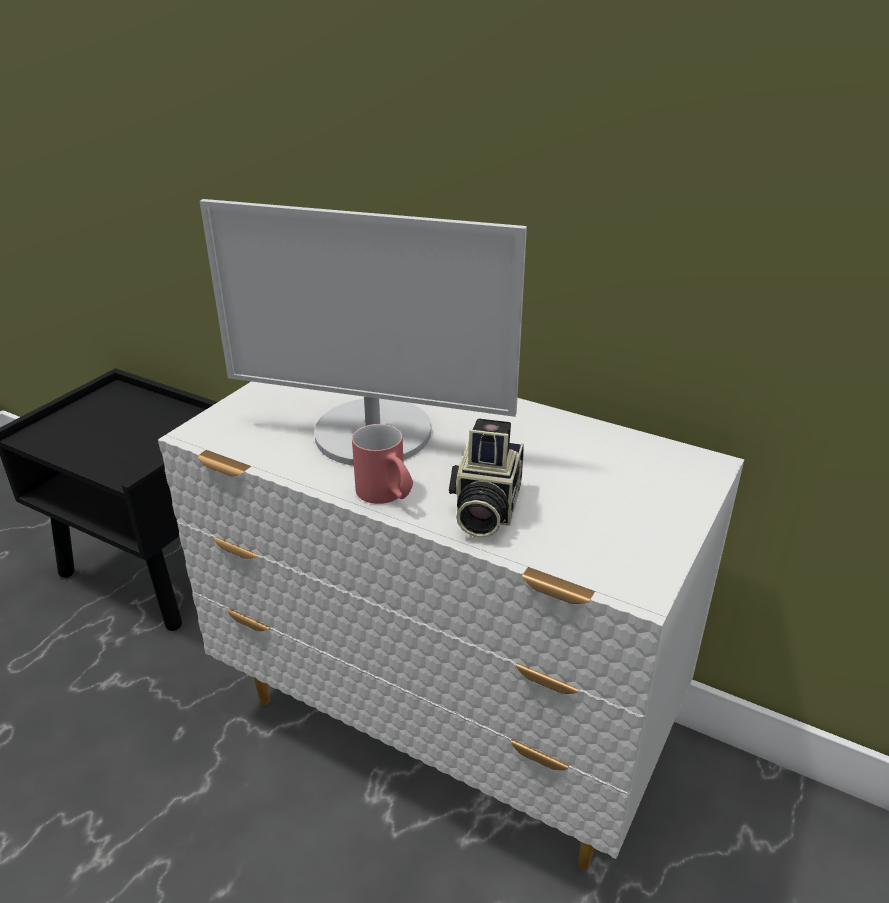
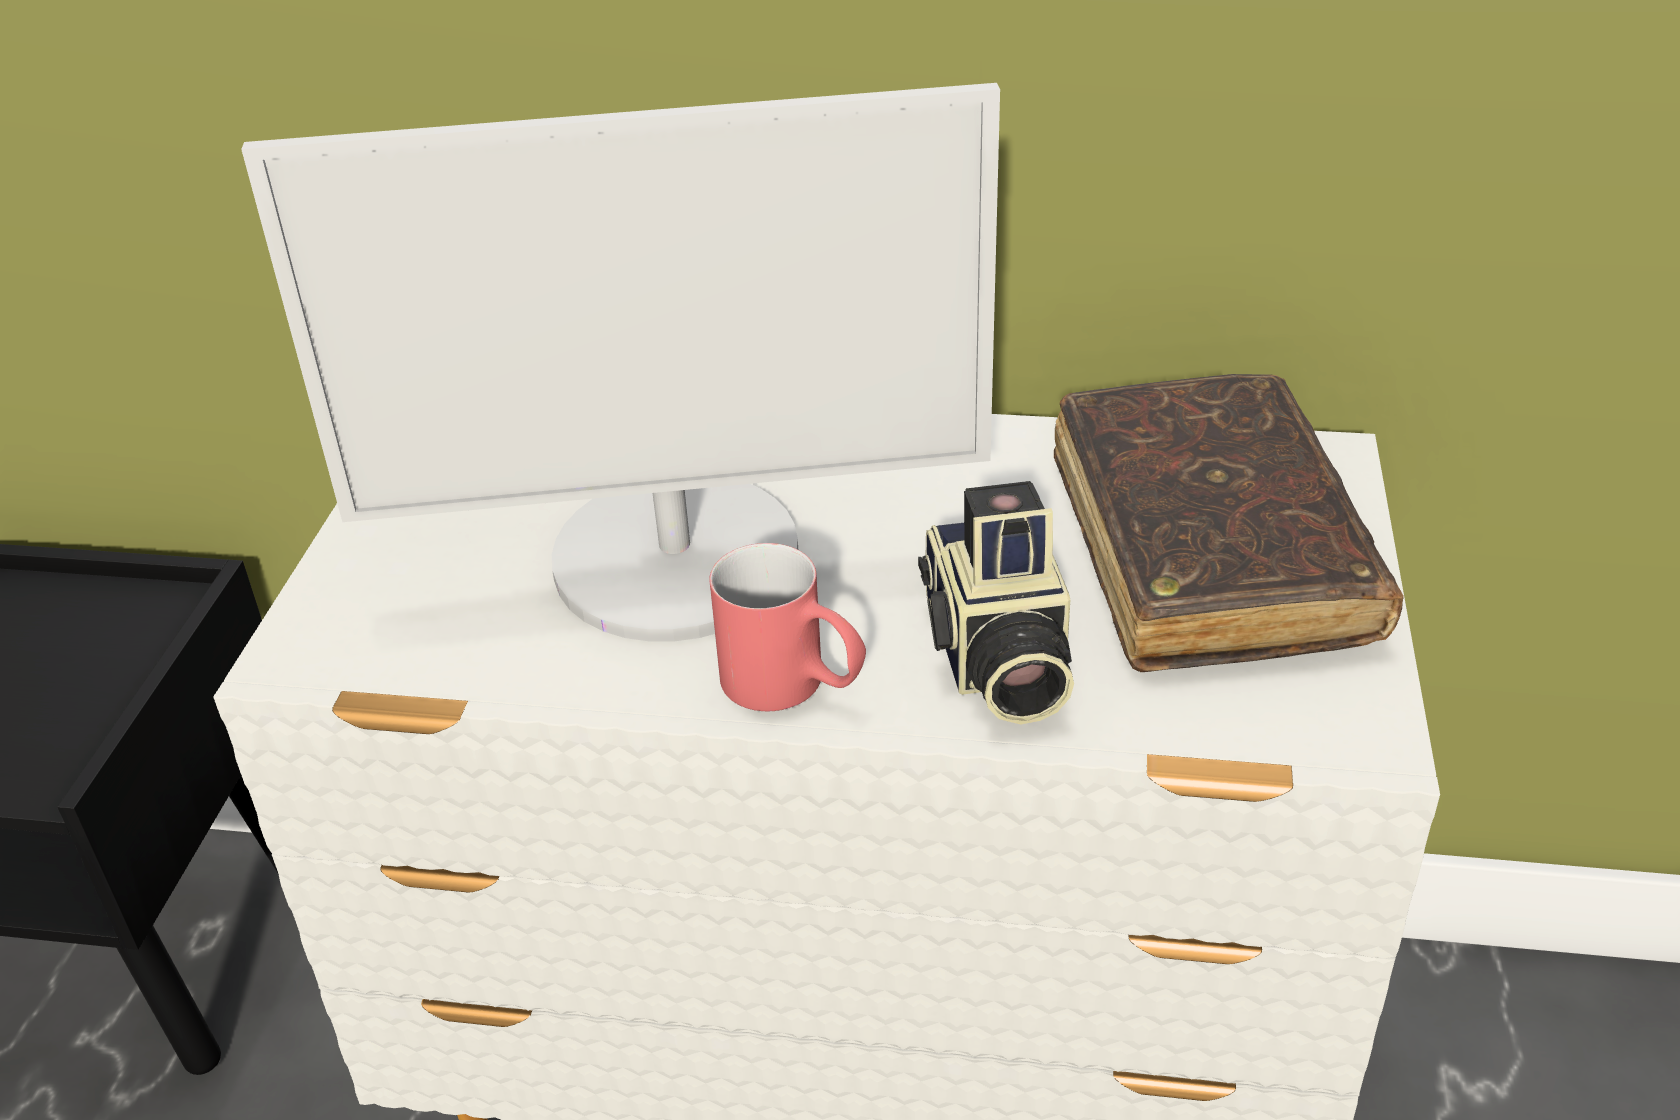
camera: 20 degrees left, 5 degrees up
none -> brown book [1054,374,1404,672]

